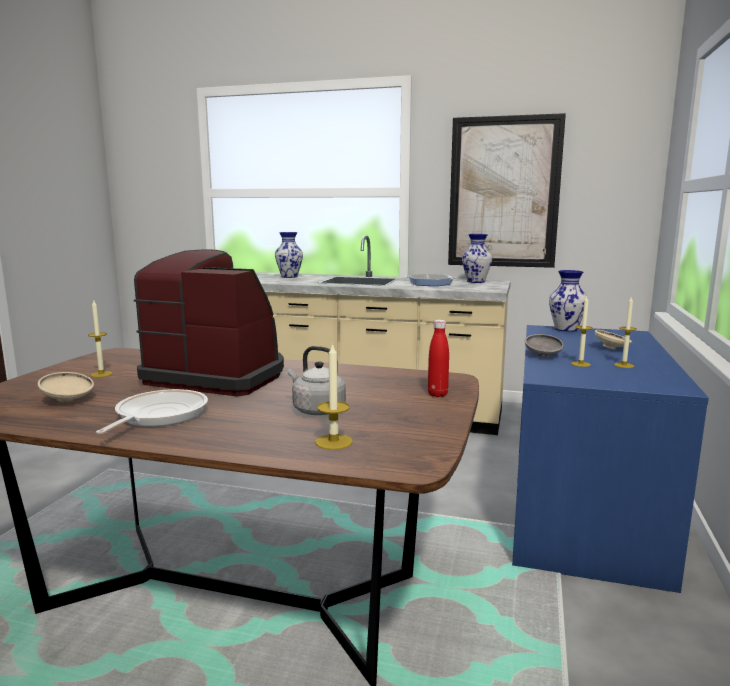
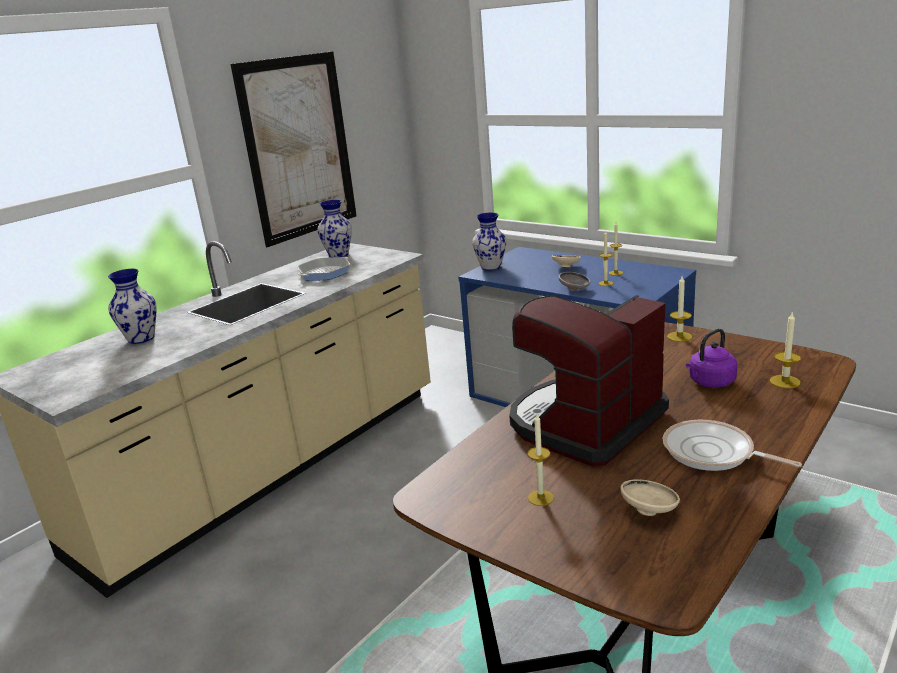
camera: 65 degrees left, 10 degrees up
grey kettle [288,346,346,415] -> purple kettle [686,329,738,388]
red bottle [428,320,449,397] -> candle [667,276,692,342]

